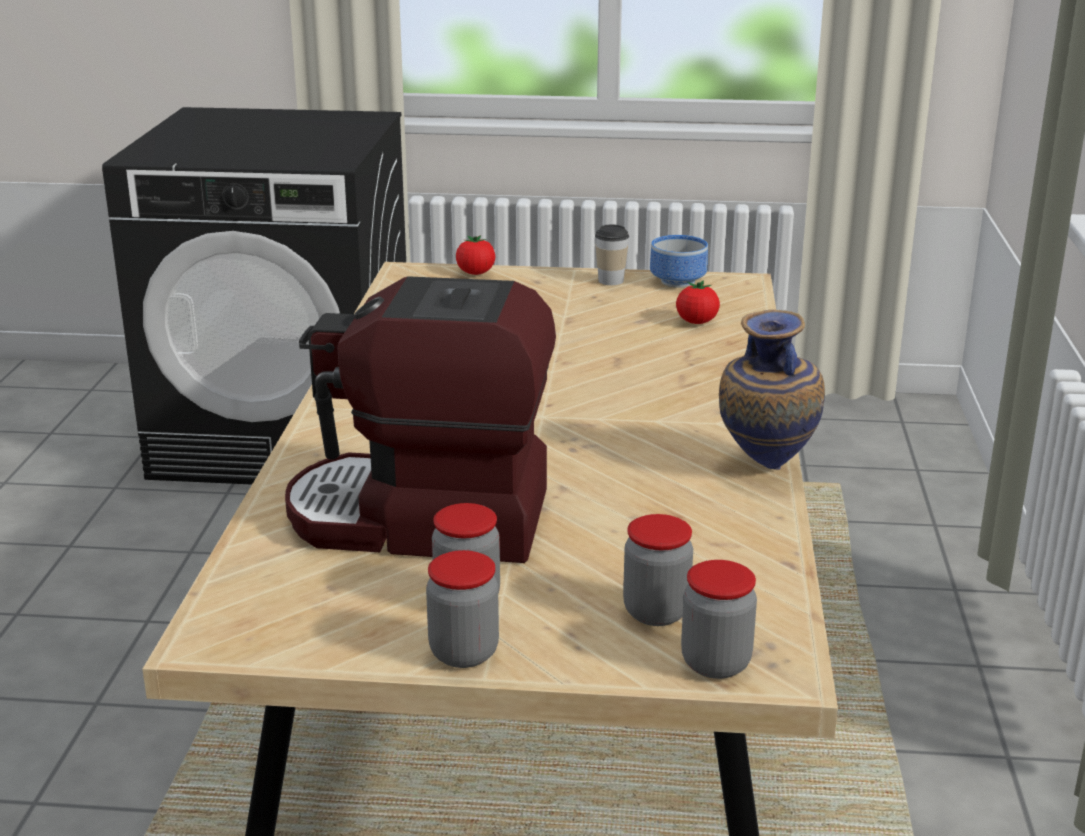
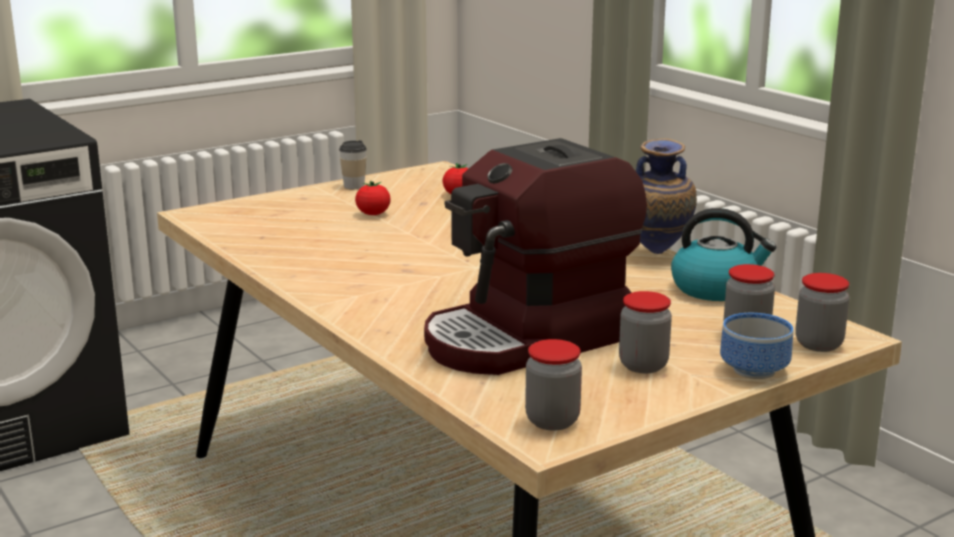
camera: 40 degrees left, 5 degrees down
jar [426,550,499,668] -> jar moved to [525,339,582,431]
tomato [456,235,495,275] -> tomato moved to [355,180,391,215]
bowl [650,235,708,288] -> bowl moved to [720,313,793,379]
none -> kettle [671,208,776,301]

